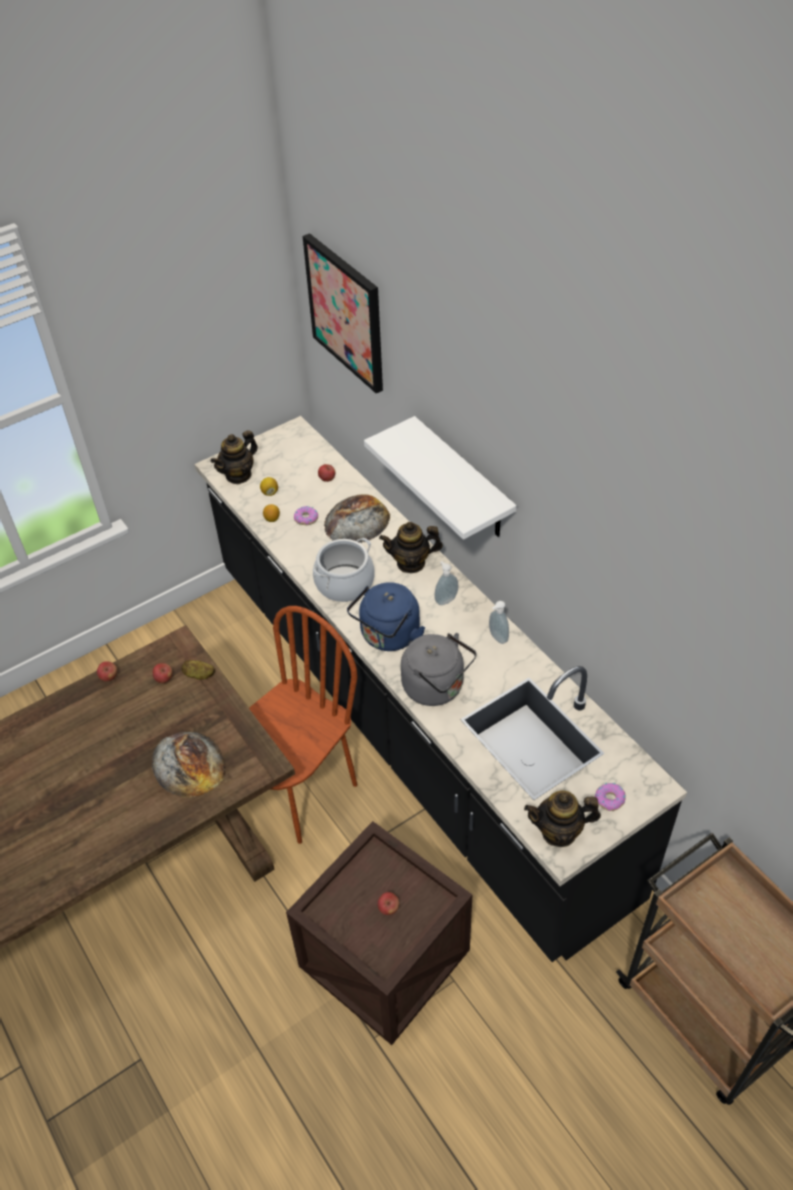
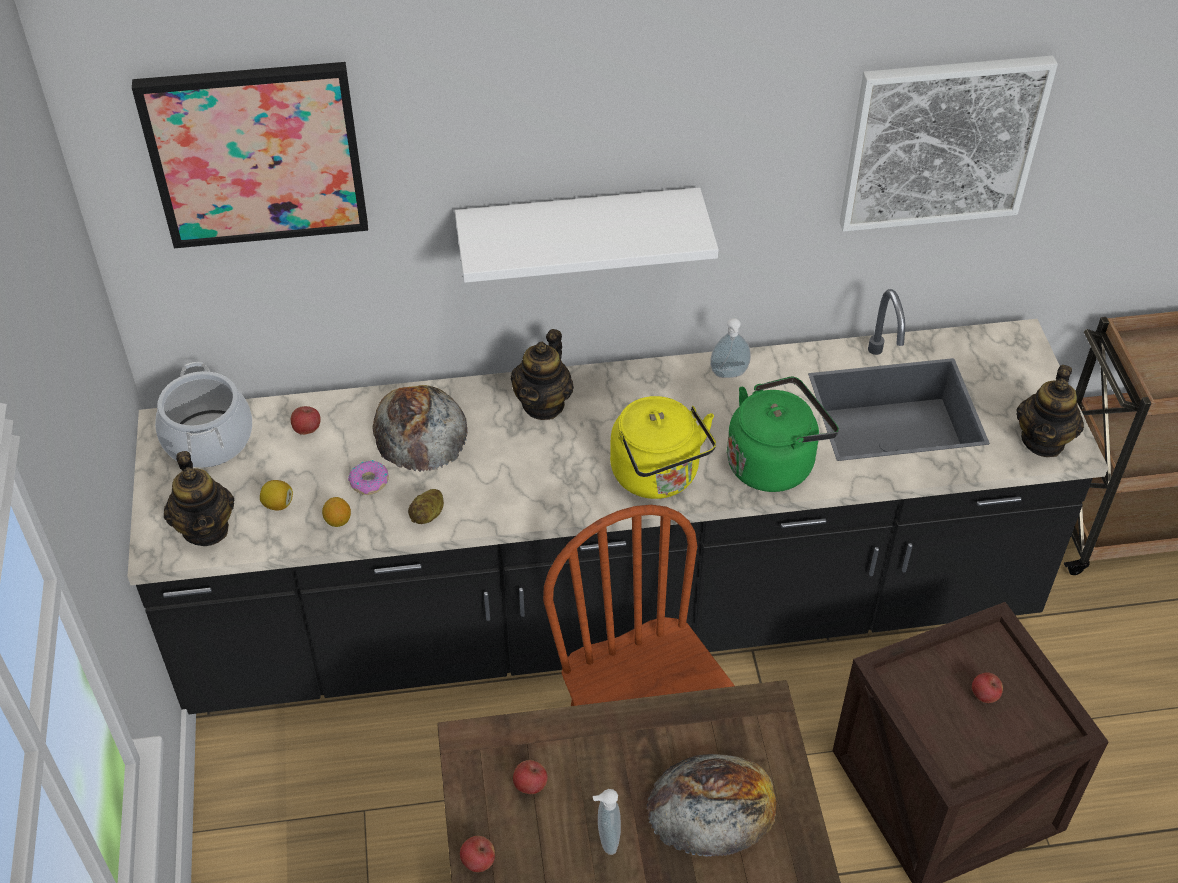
camera: 65 degrees left, 0 degrees up
potato [181,660,215,680] -> potato moved to [408,489,444,524]
cooking pot [313,538,375,602] -> cooking pot moved to [155,362,252,468]
blue kettle [347,582,425,651] -> yellow kettle [610,396,716,499]
grey kettle [401,633,477,706] -> green kettle [727,376,839,492]
soap dispenser [434,561,458,605] -> soap dispenser moved to [593,789,621,855]
donut [595,783,626,811] -> none
none -> picture [840,56,1058,232]

